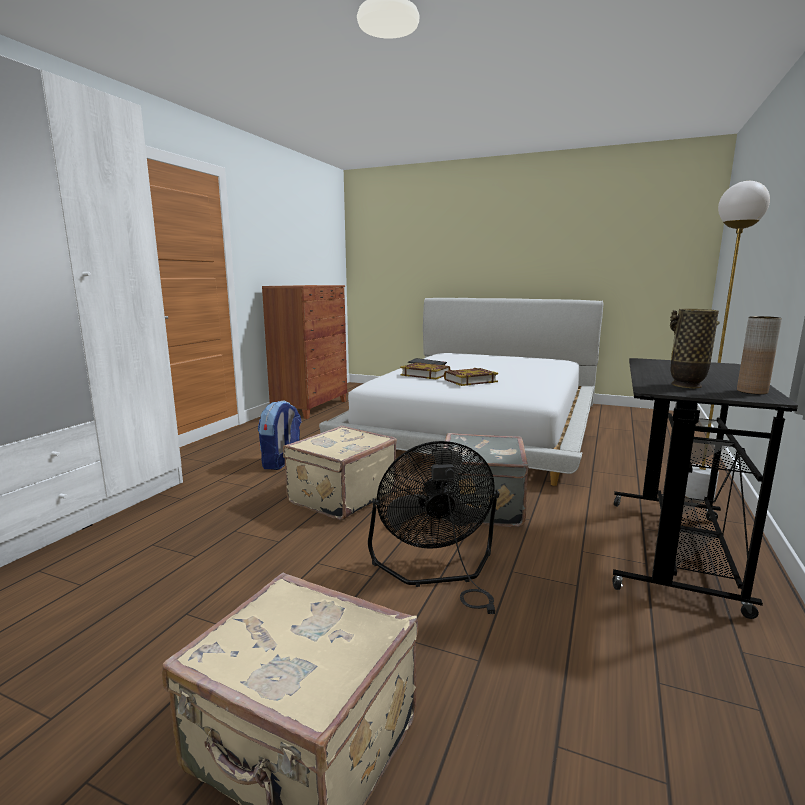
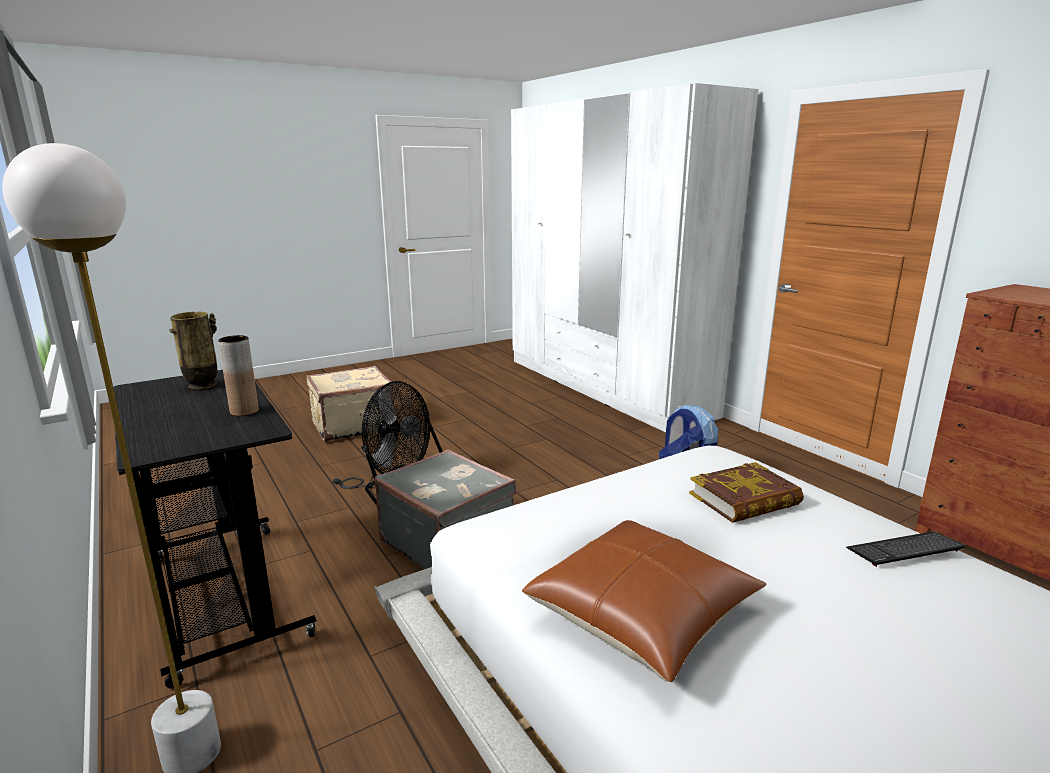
camera: 125 degrees right, 5 degrees up
beige suitcase [283,425,397,520] -> none
book [444,368,498,386] -> none
brown vase [737,316,782,395] -> brown vase moved to [218,335,259,416]
none -> brown pillow [522,520,767,682]

